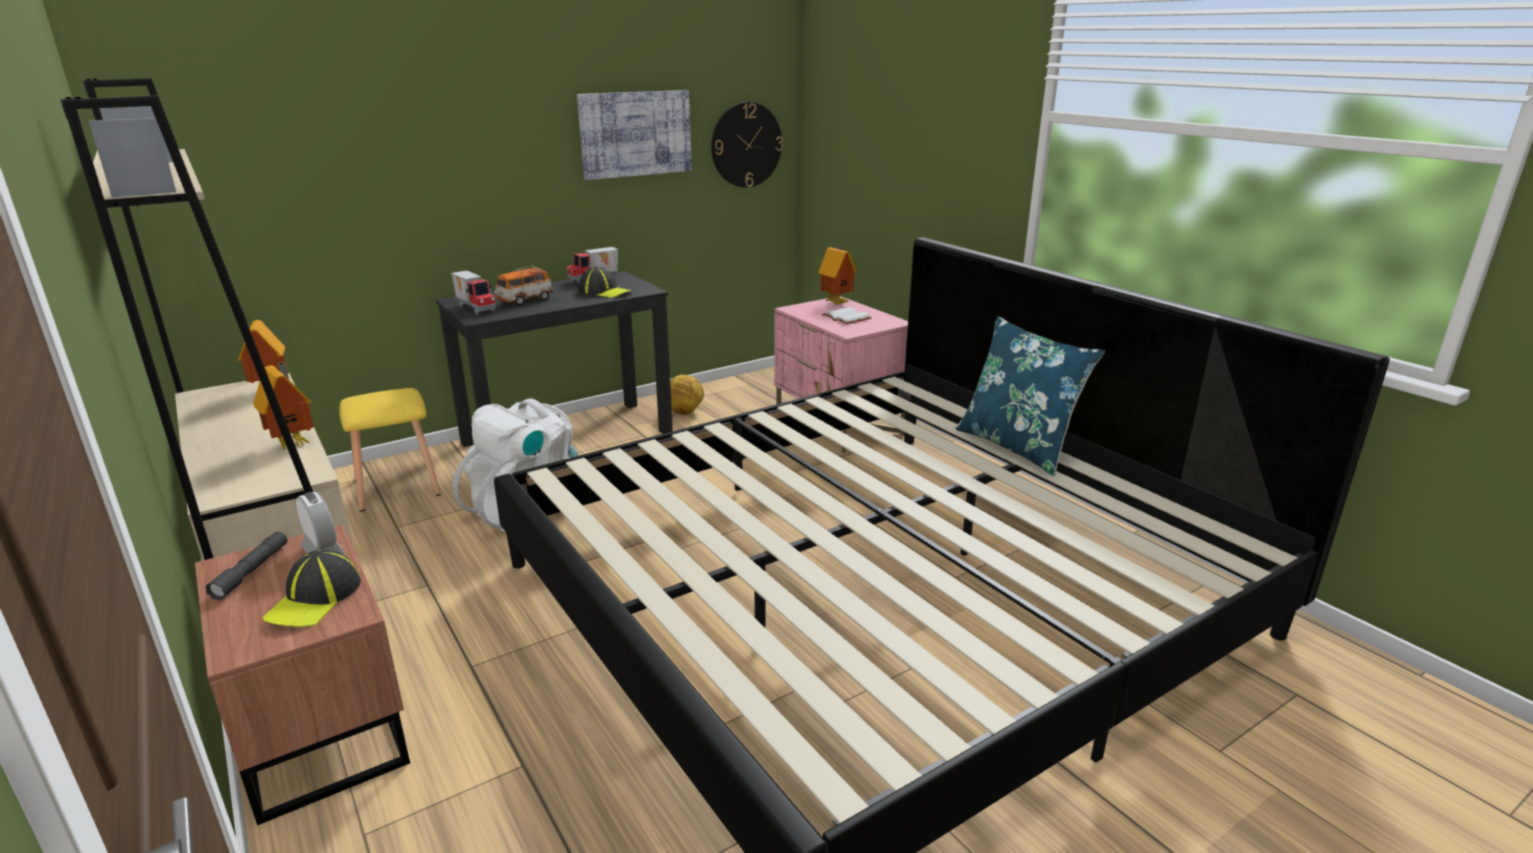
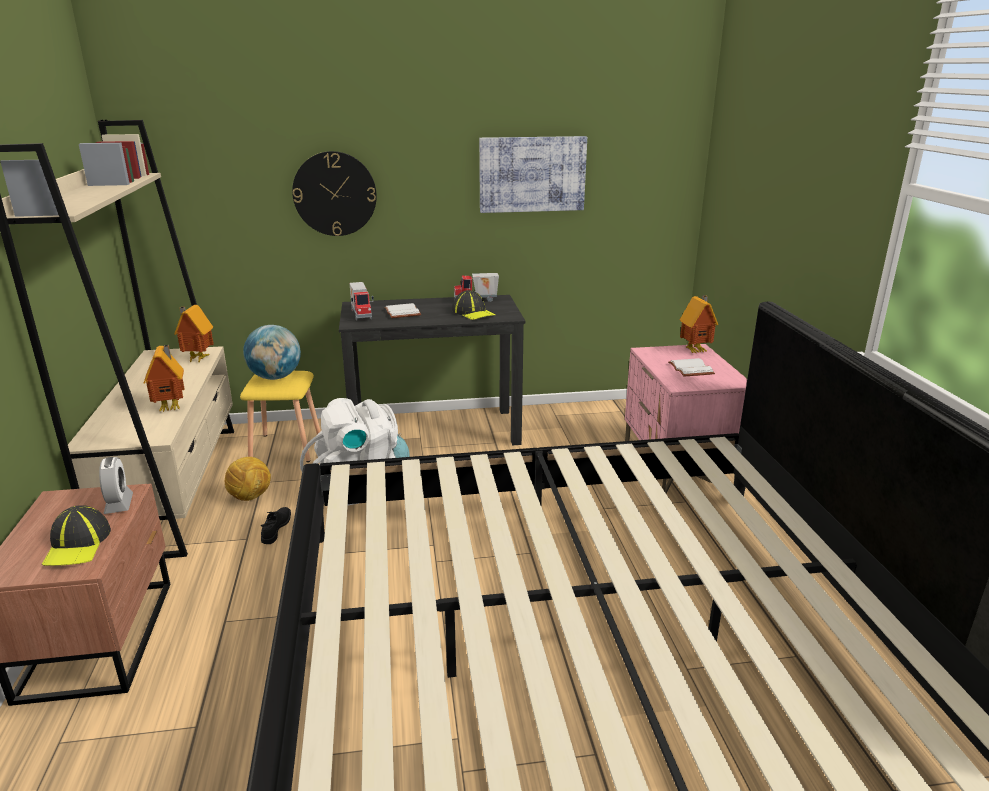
camera: 25 degrees right, 0 degrees up
grey flashlight [205,532,287,600] -> none
cap [263,549,361,627] -> cap turned 45 degrees counterclockwise [42,505,111,566]
toy car [494,266,553,306] -> white book [384,303,421,318]
football [670,375,704,415] -> football moved to [225,457,271,501]
wall clock [711,102,783,188] -> wall clock moved to [292,151,377,236]
blue pillow [956,316,1104,476] -> none
none -> globe [243,325,301,380]
none -> black shoe [260,507,291,544]

